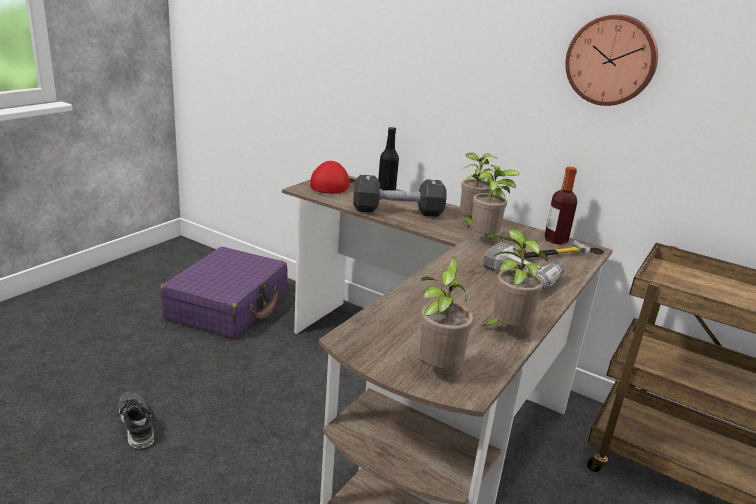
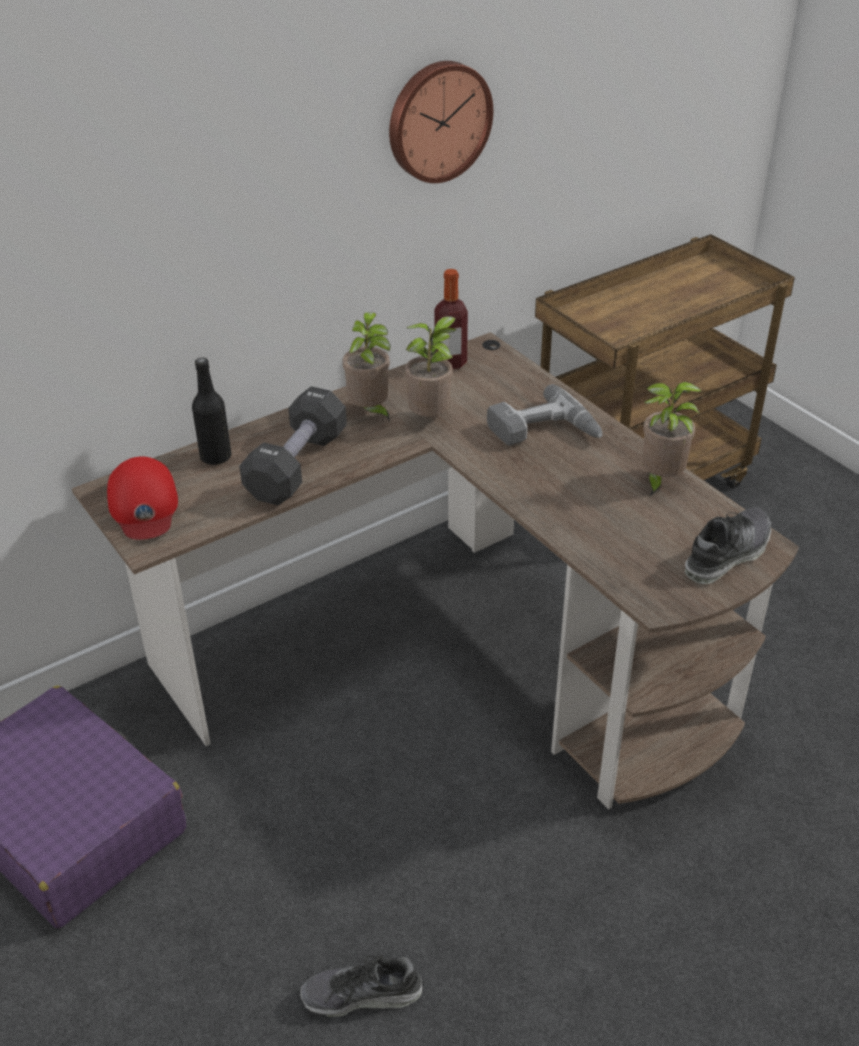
camera: 65 degrees left, 15 degrees up
red cap [310,161,349,193] -> red cap turned 135 degrees counterclockwise [107,456,178,540]
potted plant [417,256,474,368] -> shoe [685,507,771,584]
hammer [524,240,590,258] -> none

